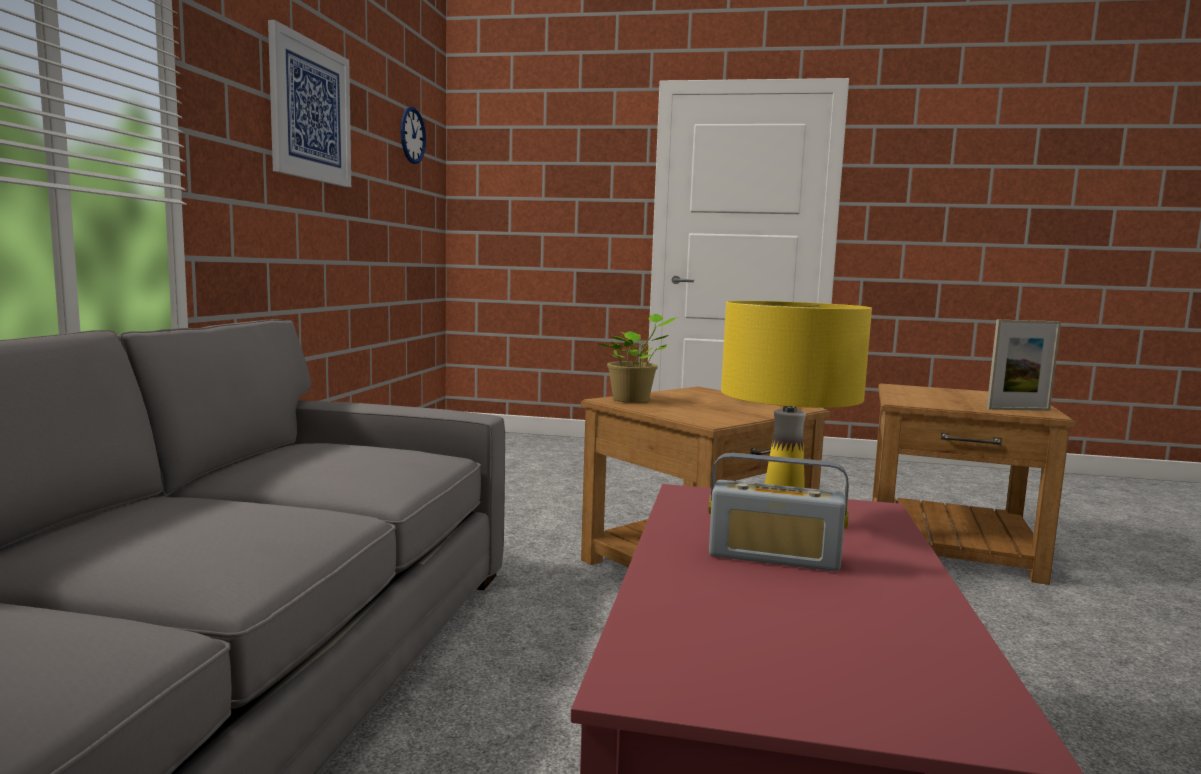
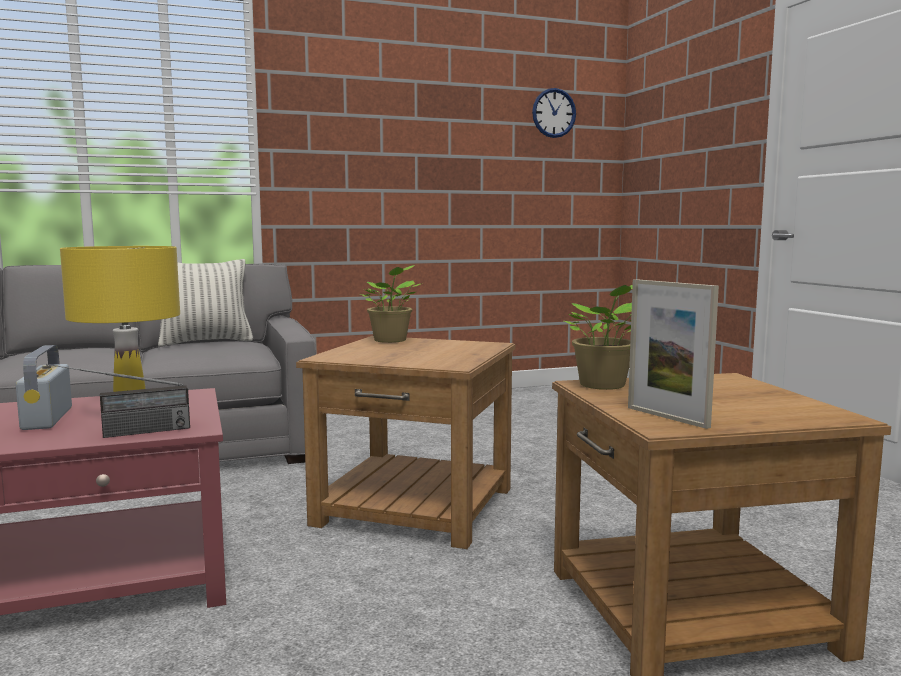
camera: 60 degrees right, 0 degrees up
picture [268,20,351,187] -> none
none -> radio [46,364,190,438]
none -> pillow [158,259,253,346]
none -> potted plant [564,284,633,390]

